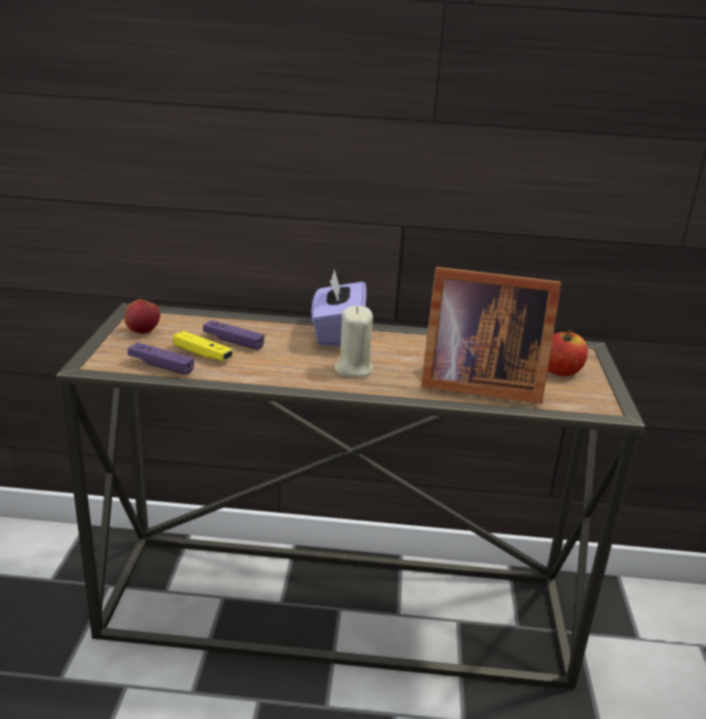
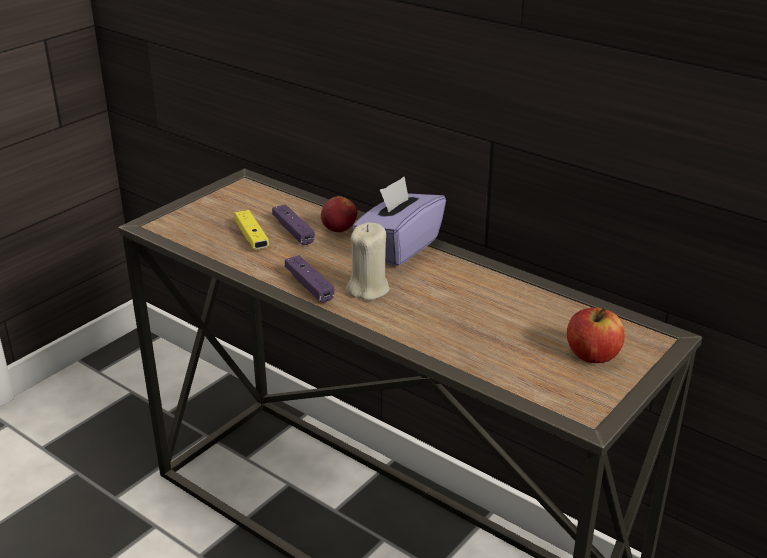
camera: 35 degrees right, 5 degrees up
apple [124,299,160,334] -> apple moved to [321,196,357,232]
purple game controller [128,342,194,375] -> purple game controller moved to [285,255,334,303]
picture frame [421,267,561,404] -> none

